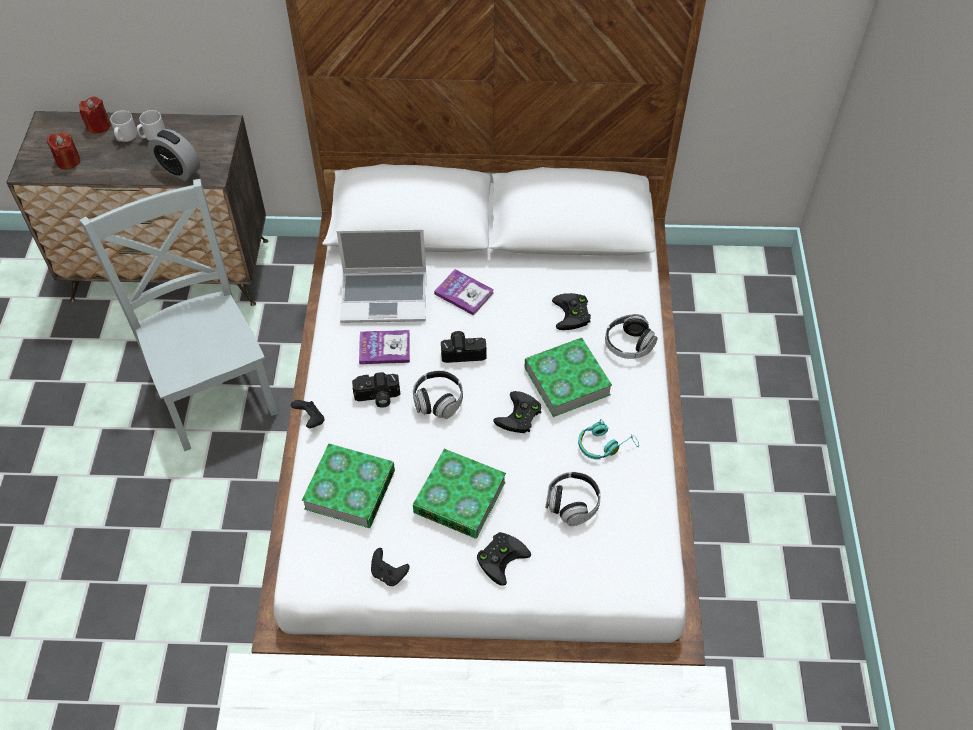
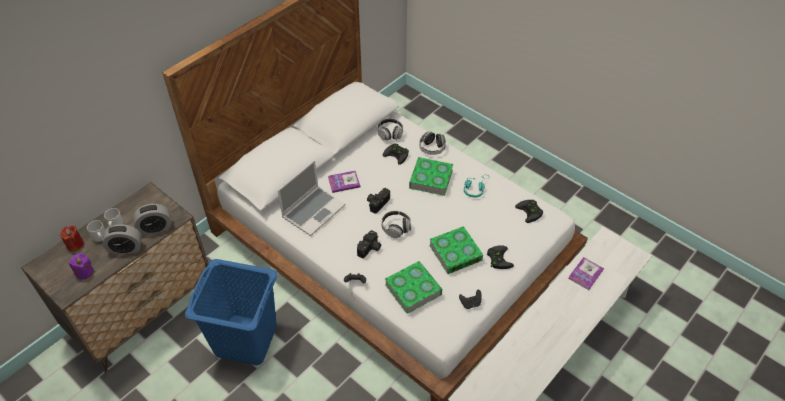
camera: 50 degrees left, 5 degrees down
red candle [47,132,81,170] -> purple candle [69,253,94,279]
grey chair [80,179,278,451] -> blue laundry basket [185,259,277,365]
book [359,330,410,364] -> book moved to [568,257,604,290]
black game controller [493,391,541,433] -> black game controller moved to [515,200,543,223]
headphones [546,472,601,526] -> headphones moved to [377,118,403,141]
none -> alarm clock [102,224,142,255]

